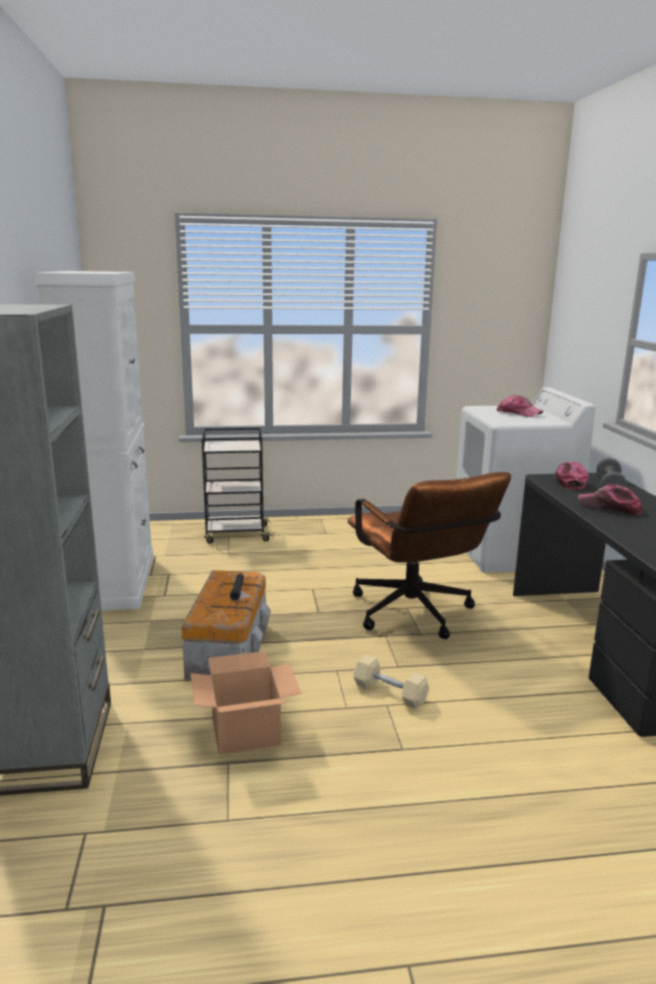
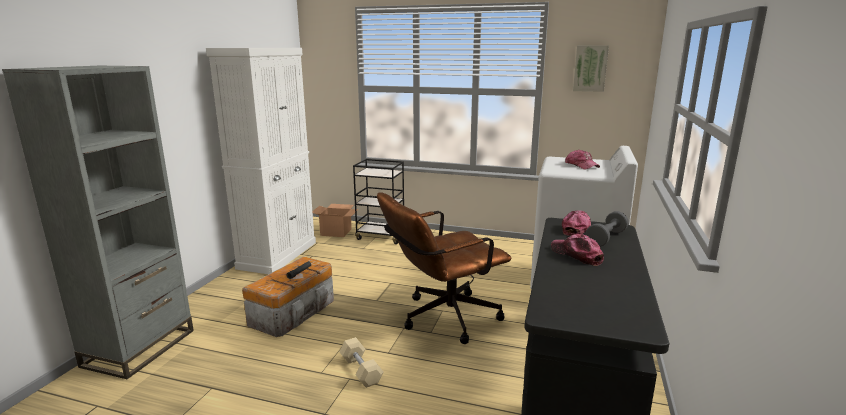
camera: 25 degrees right, 0 degrees up
cardboard box [190,651,301,755] -> cardboard box moved to [312,204,358,237]
brown office chair [348,472,511,639] -> brown office chair turned 60 degrees clockwise [377,192,511,344]
none -> picture [573,45,609,92]

